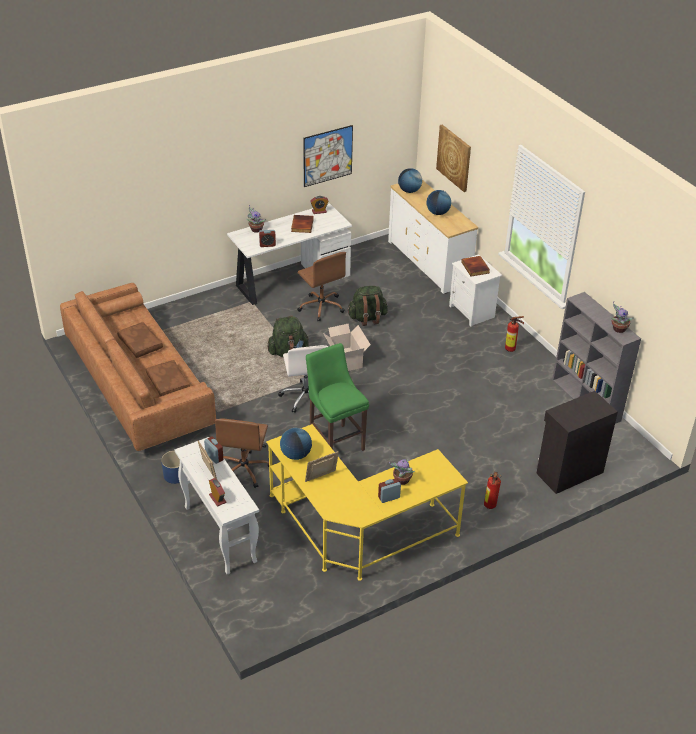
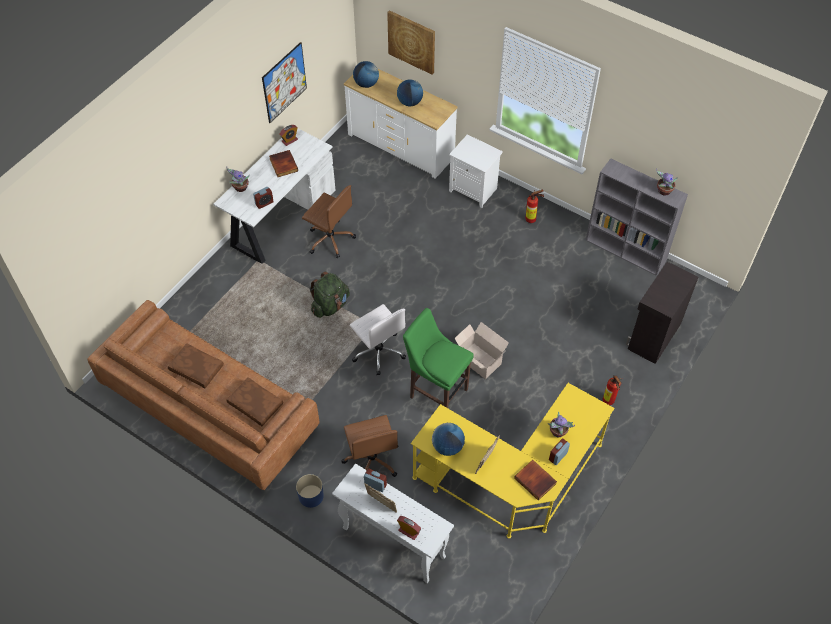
camera: 25 degrees left, 15 degrees up
cardboard box [323,324,371,371] -> cardboard box moved to [454,322,509,379]
green backpack [347,286,388,326] -> none
book [461,256,490,277] -> book moved to [514,460,557,500]

